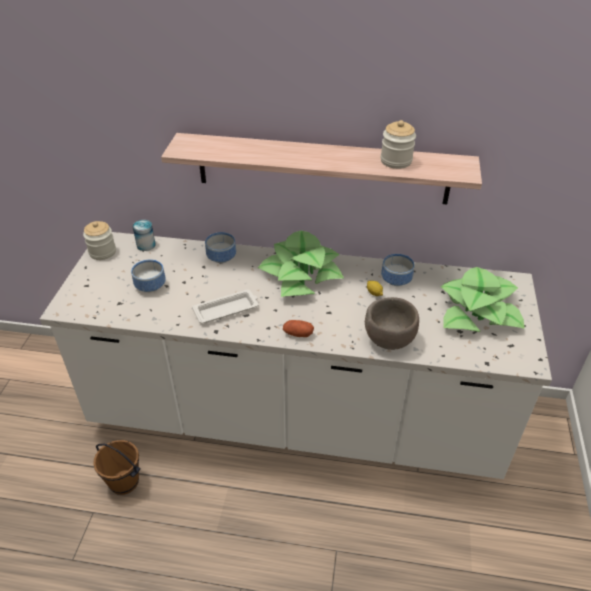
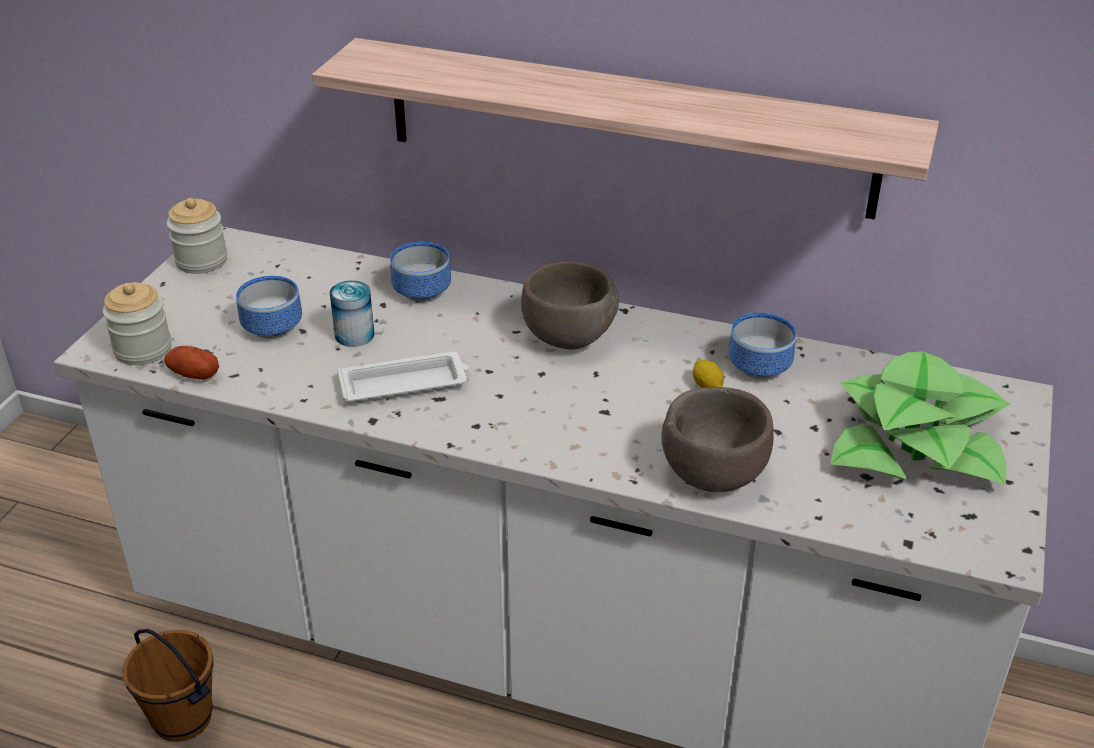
camera: 10 degrees right, 5 degrees down
can [132,220,156,251] -> can moved to [329,280,375,347]
potted plant [258,231,344,297] -> brown bowl [521,260,619,350]
potato [283,320,314,337] -> potato moved to [164,346,219,380]
jar [381,120,416,169] -> jar moved to [102,282,172,365]

